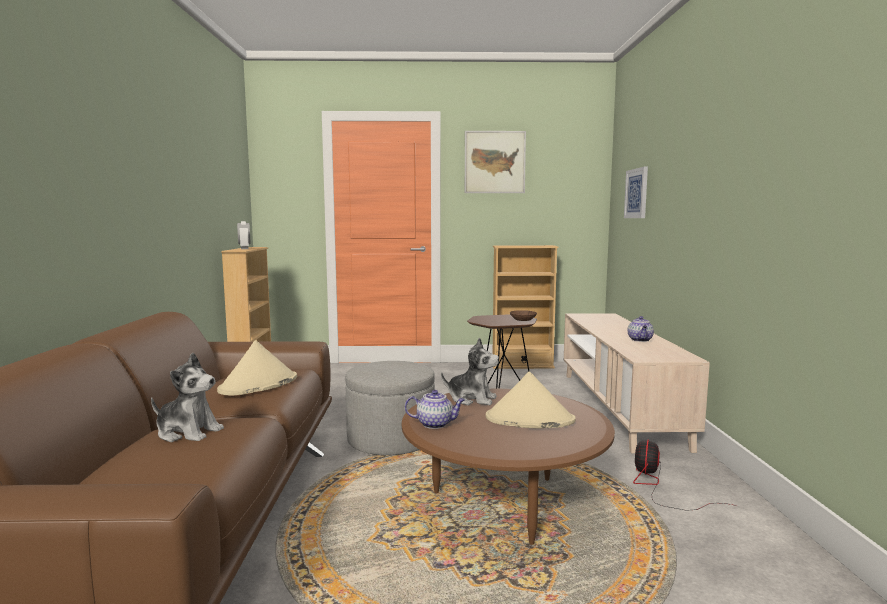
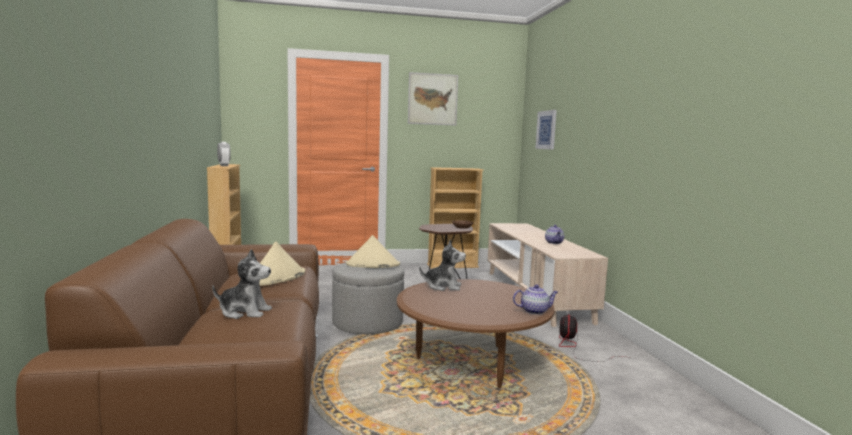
camera: 10 degrees left, 0 degrees up
teapot [405,390,465,429] -> teapot moved to [513,285,558,314]
beige hat [486,372,576,429] -> beige hat moved to [346,235,400,268]

